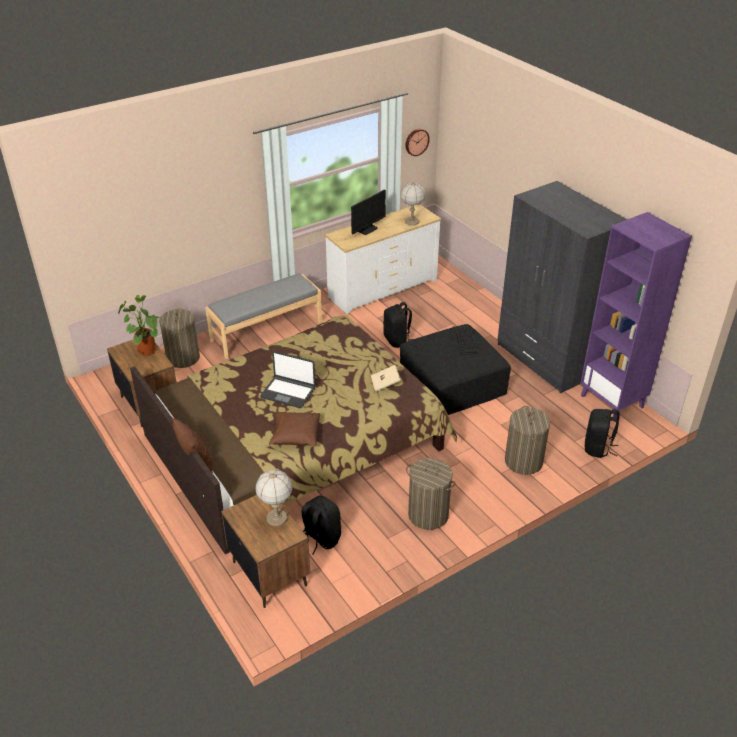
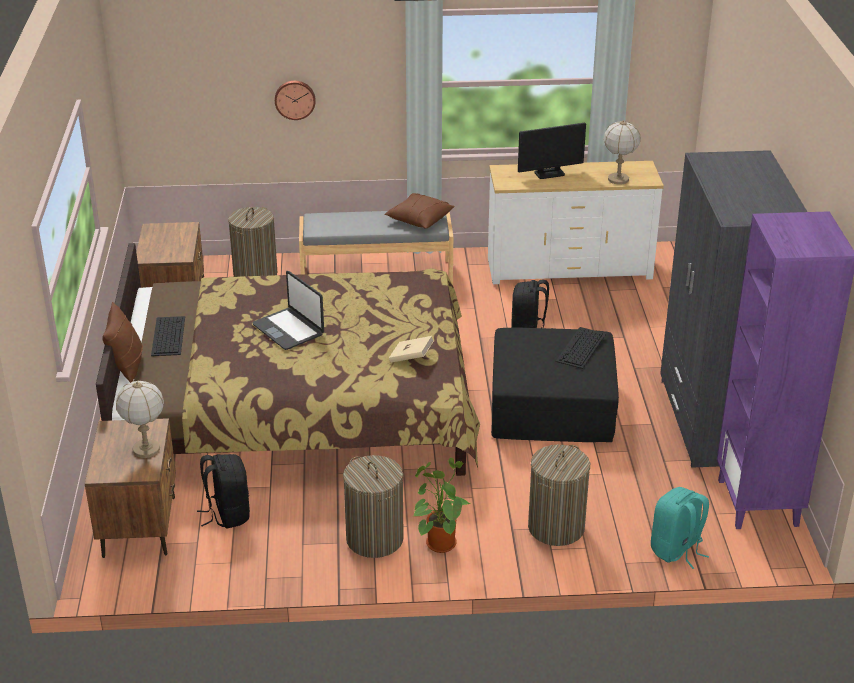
camera: 30 degrees right, 5 degrees down
potted plant [118,295,160,356] -> potted plant moved to [413,458,471,553]
brown pillow [269,412,320,447] -> brown pillow moved to [384,193,455,228]
wall clock [406,129,430,156] -> wall clock moved to [275,81,315,120]
black backpack [584,409,620,458] -> turquoise backpack [651,487,709,569]
none -> keyboard [151,316,185,356]

